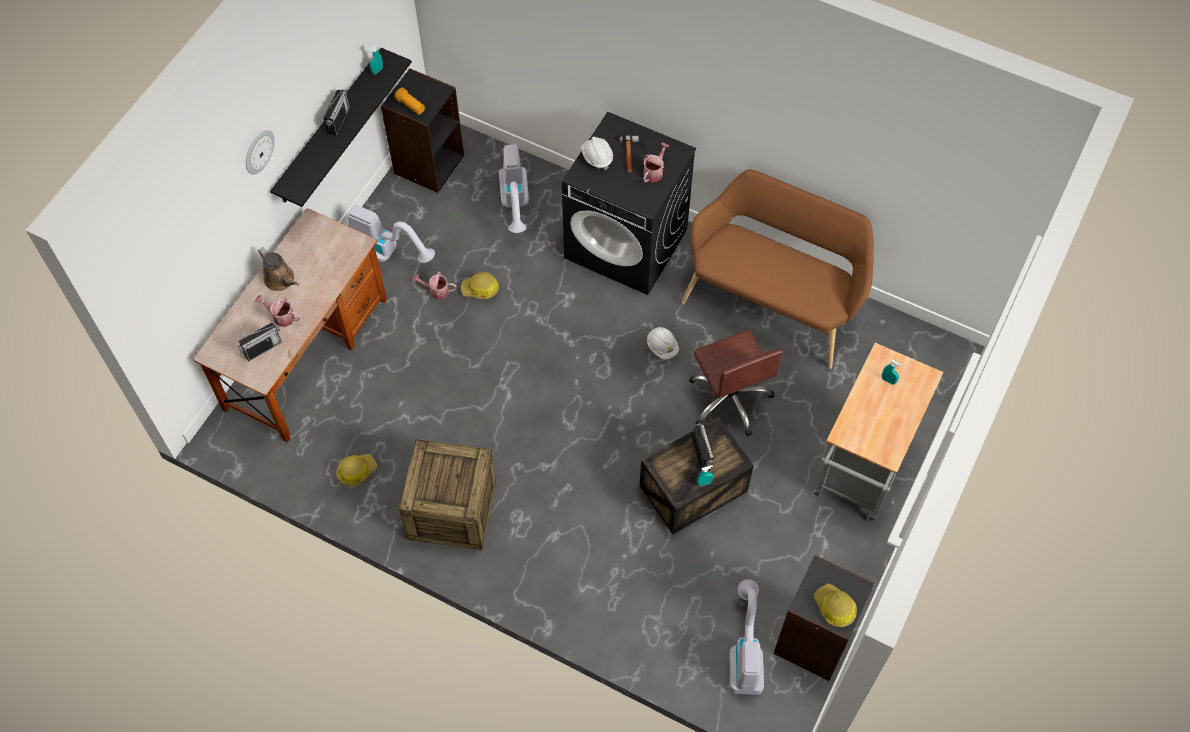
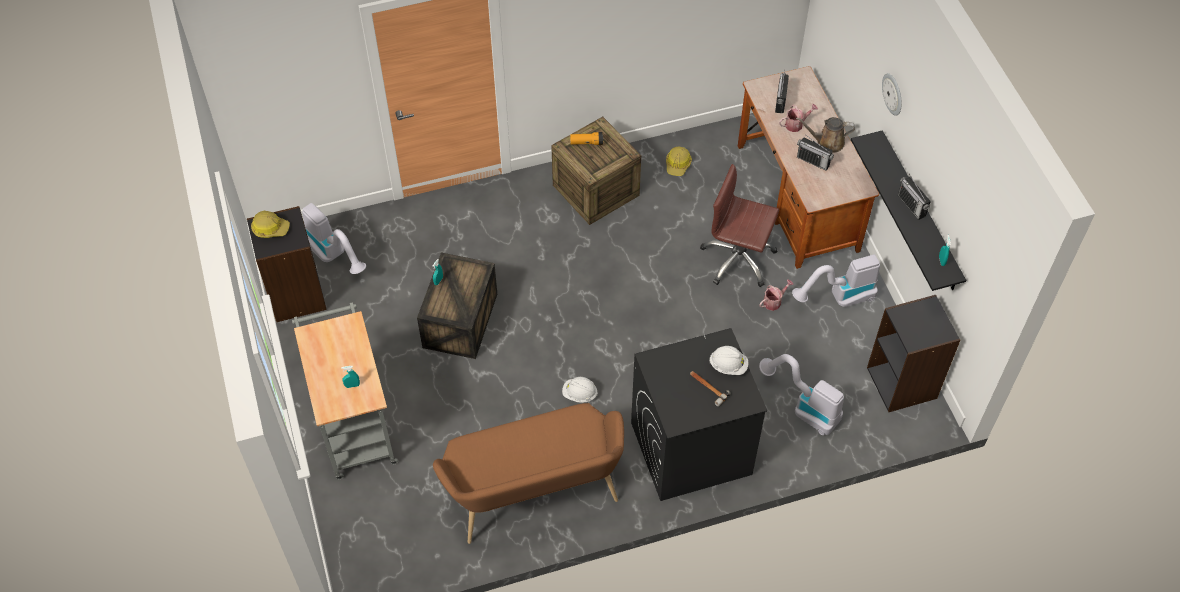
camera: 135 degrees right, 5 degrees down
flashlight [391,85,425,115] -> flashlight moved to [570,132,603,145]
hard hat [461,272,499,299] -> none
watering can [643,143,669,182] -> none
brown office chair [689,330,783,436] -> brown office chair moved to [700,164,779,287]
radio [692,423,714,471] -> radio moved to [797,136,834,171]

